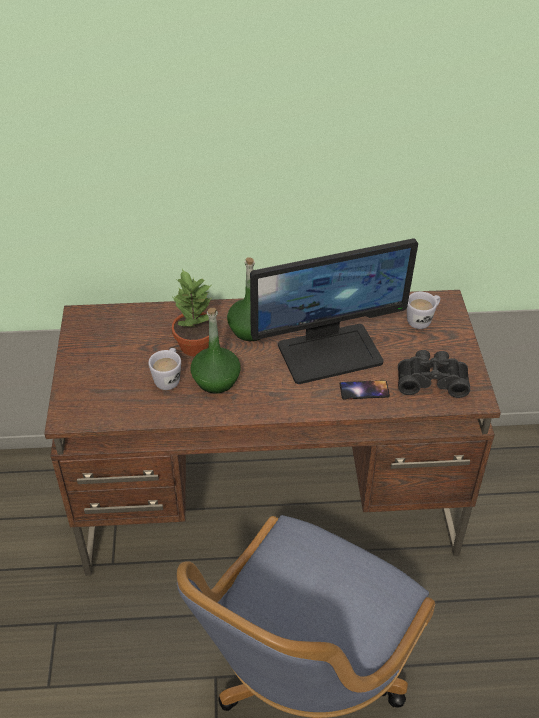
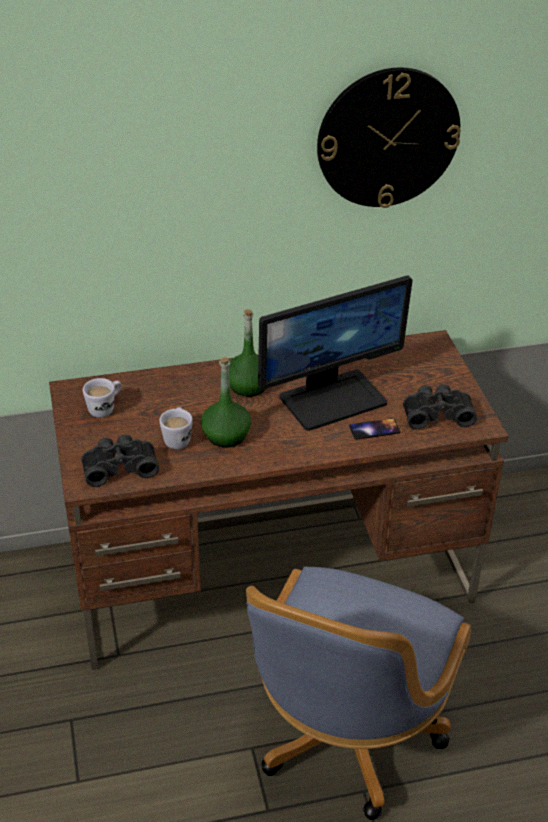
camera: 10 degrees left, 5 degrees down
potted plant [172,269,211,356] -> none
white mug [407,292,441,329] -> white mug moved to [83,378,122,418]
none -> black binoculars [81,435,159,487]
none -> wall clock [317,67,461,208]

